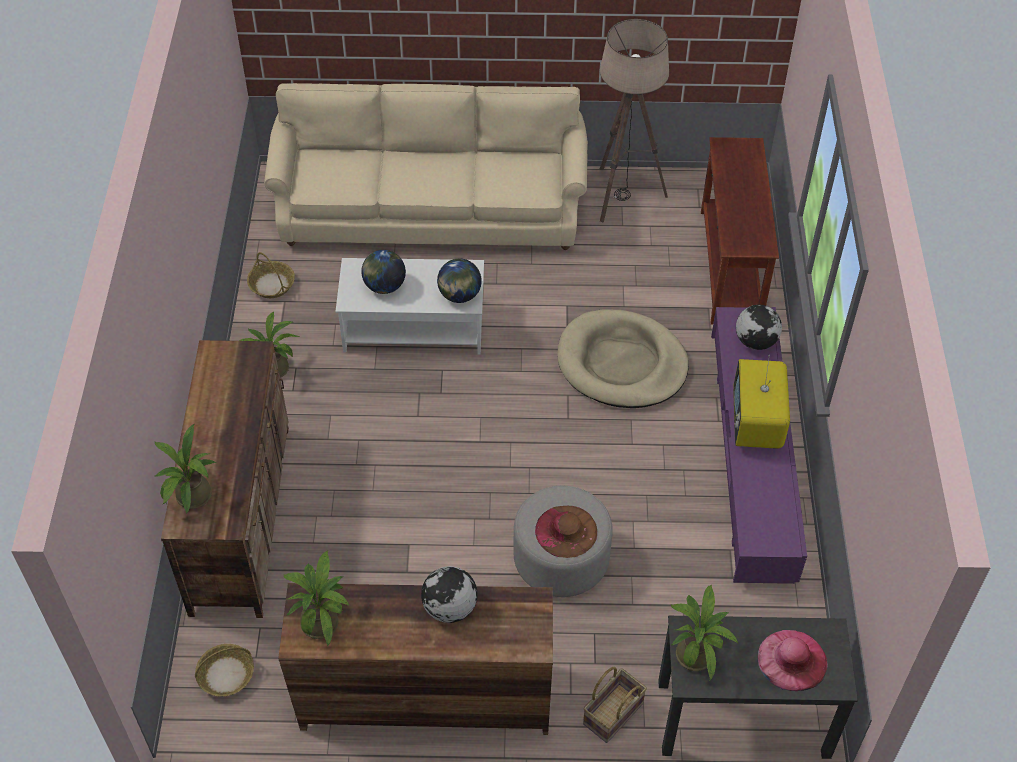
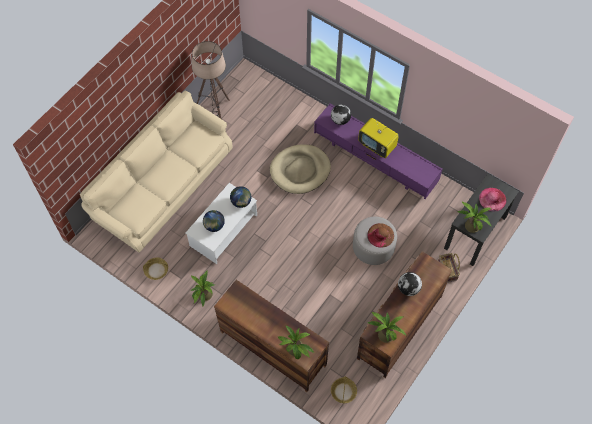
camera: 55 degrees left, 10 degrees up
brown console table [701,137,779,324] -> none

